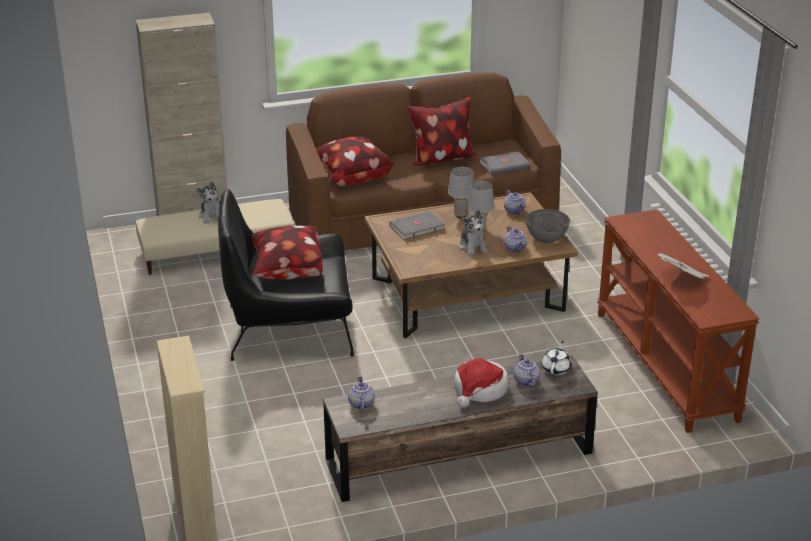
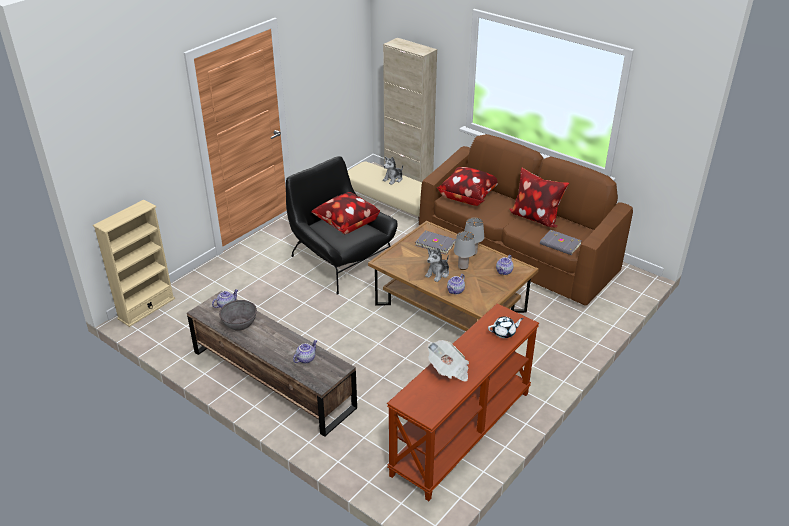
camera: 55 degrees right, 5 degrees up
hat [454,358,509,408] -> none
grey bowl [525,209,570,243] -> grey bowl moved to [219,300,257,331]
white teapot [542,341,571,375] -> white teapot moved to [488,317,524,338]

